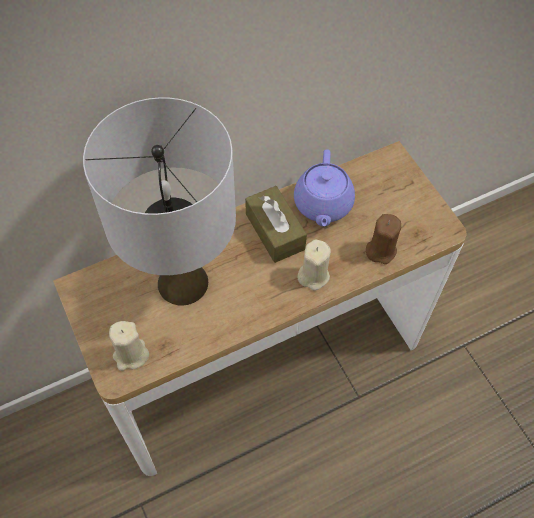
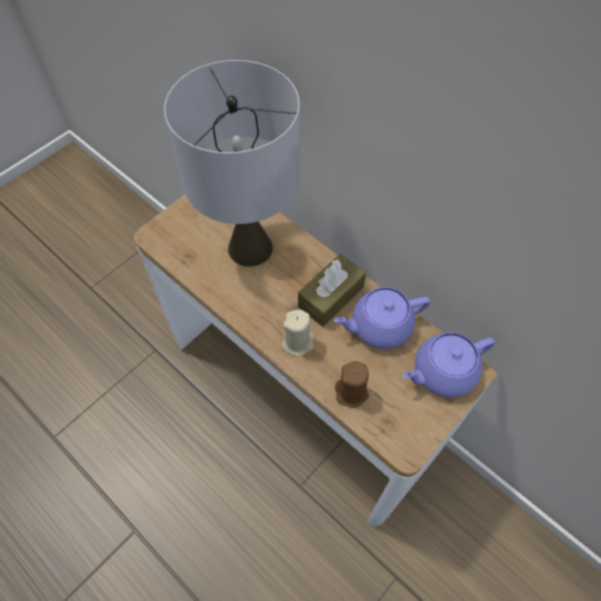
camera: 70 degrees right, 0 degrees up
beige candle [109,321,149,371] -> none
none -> purple teapot [403,332,495,397]

